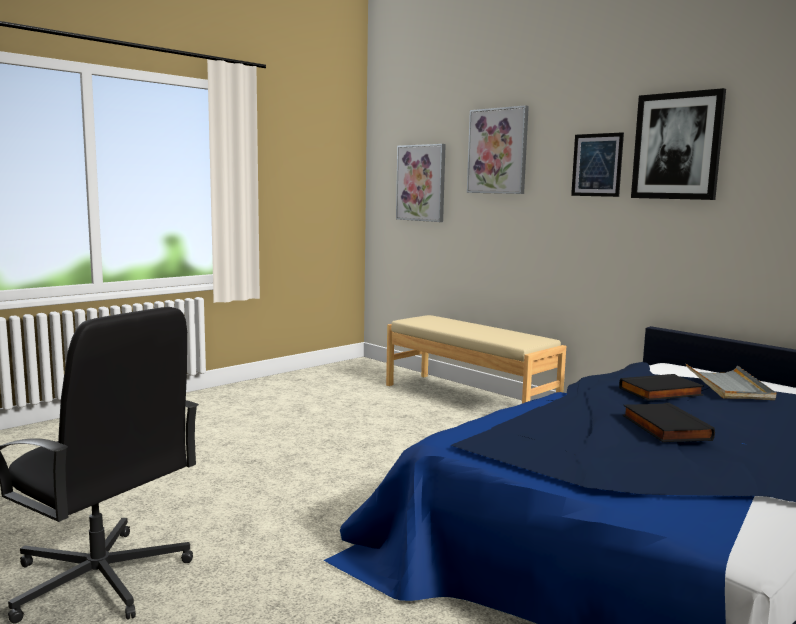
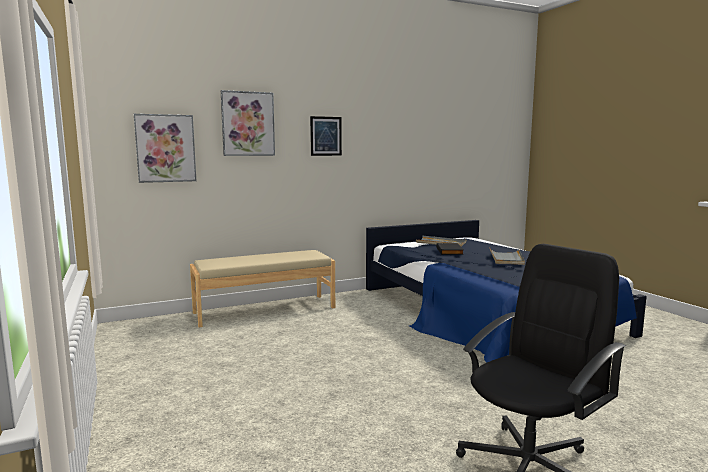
camera: 70 degrees left, 0 degrees up
black book [623,403,715,442] -> grey tray [490,249,525,265]
picture [631,88,726,200] -> none

